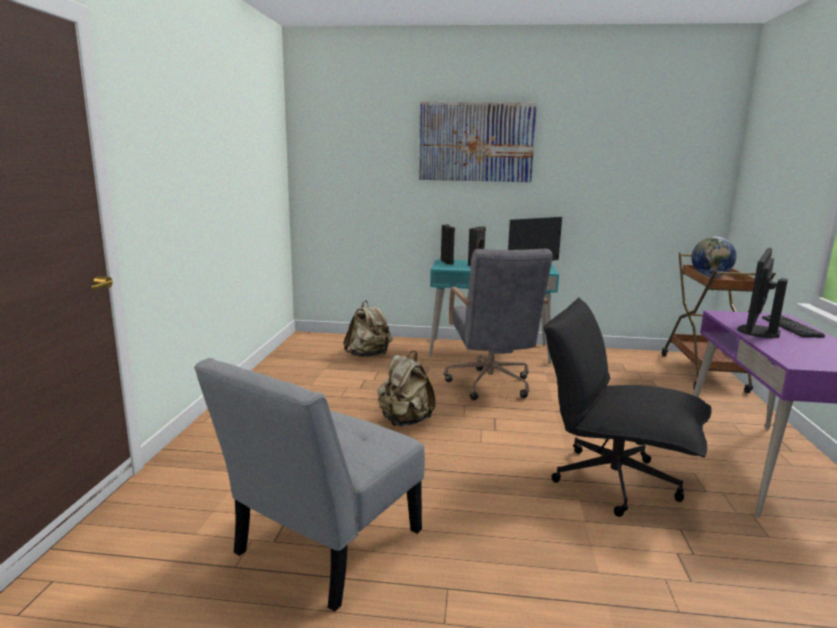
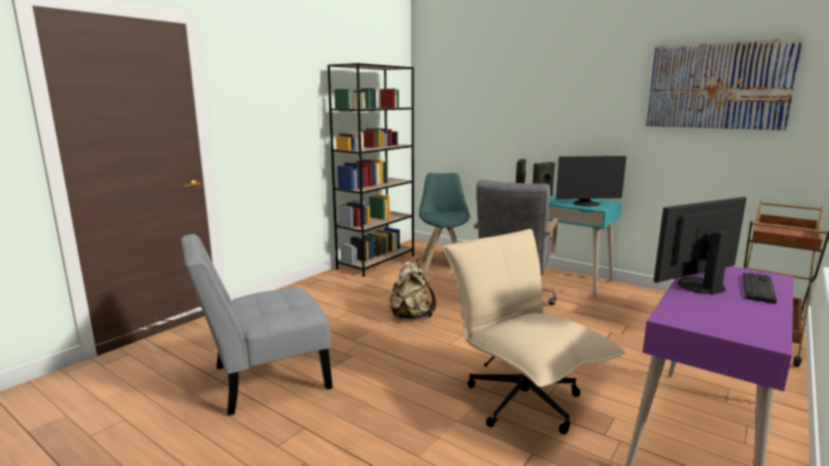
camera: 30 degrees right, 0 degrees up
beige backpack [343,300,393,357] -> turquoise chair [419,173,470,273]
picture [419,102,537,182] -> picture moved to [646,38,803,131]
black office chair [543,297,712,517] -> beige office chair [443,229,625,434]
globe [691,237,737,277] -> none
none -> beige bookcase [327,63,414,277]

